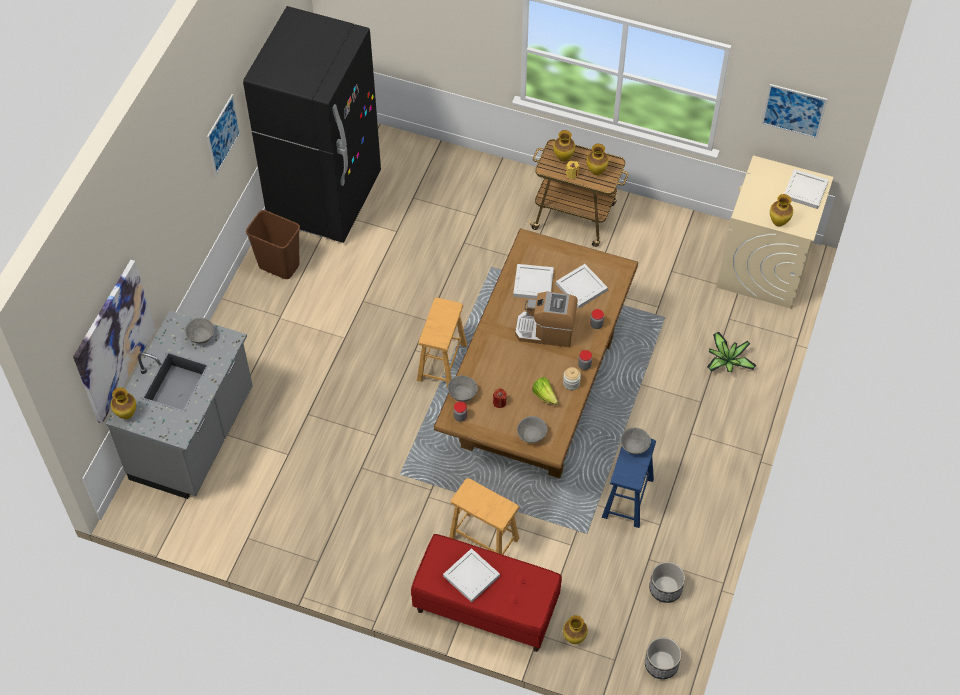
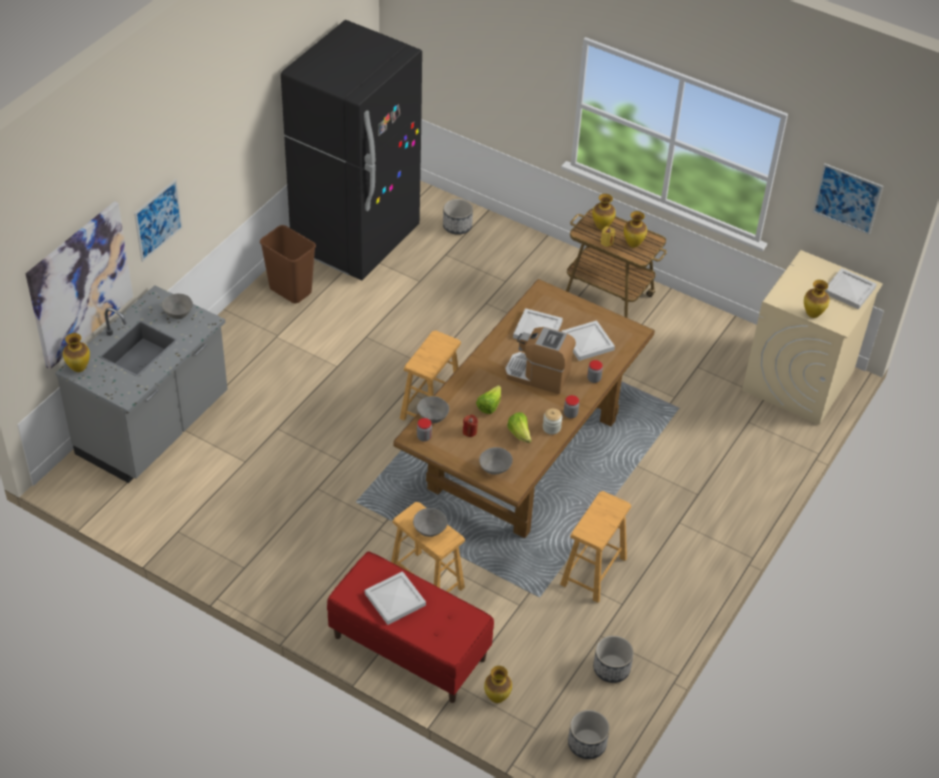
camera: 10 degrees right, 10 degrees down
picture [207,94,240,175] -> picture moved to [134,179,183,262]
blue stool [602,439,656,528] -> brown stool [560,491,631,603]
grey bowl [621,428,651,454] -> grey bowl moved to [413,508,447,537]
potted plant [707,332,756,372] -> none
none -> planter [443,199,473,235]
none -> lettuce [476,385,501,414]

